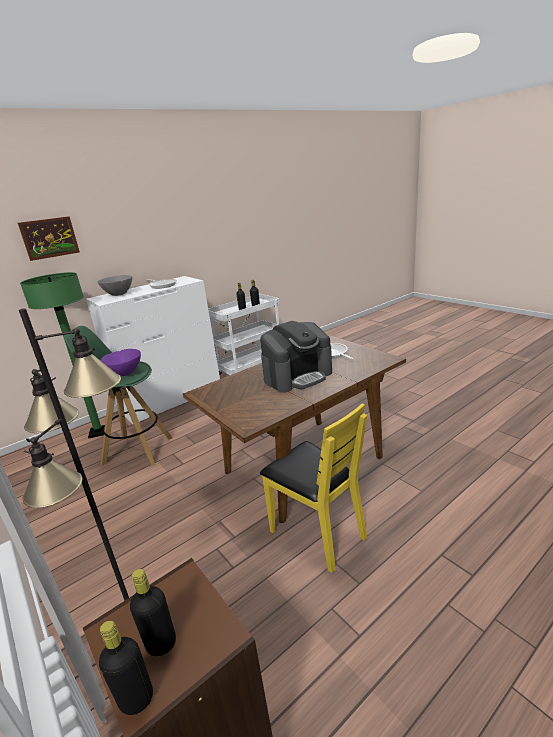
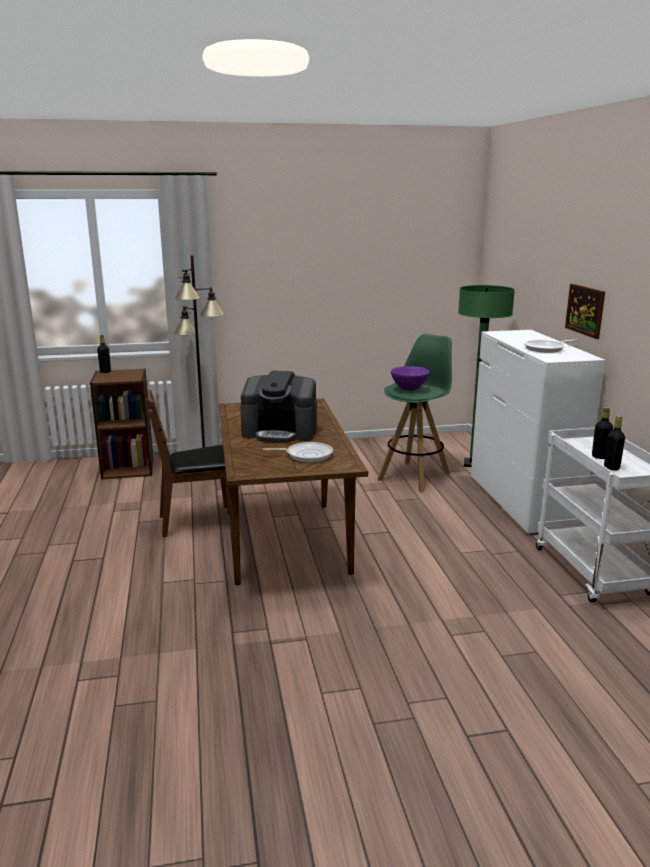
camera: 115 degrees right, 5 degrees down
picture [18,216,80,261] -> picture moved to [565,284,605,339]
grey bowl [98,275,132,296] -> none
black bottle [130,569,176,656] -> none
coffee machine [260,321,332,393] -> coffee machine turned 75 degrees counterclockwise [240,371,317,443]
yellow chair [260,403,367,573] -> brown chair [147,390,229,537]

